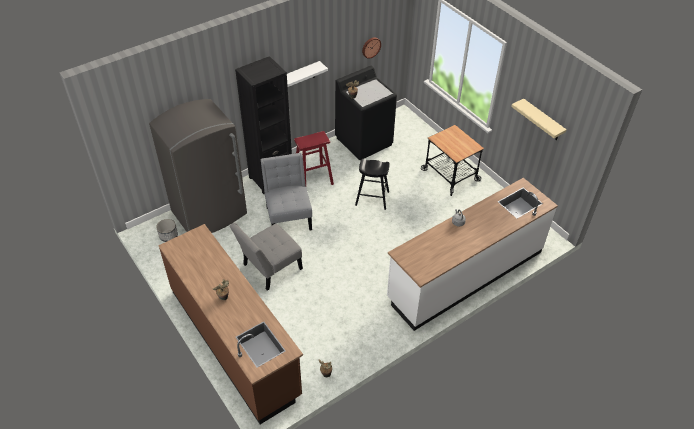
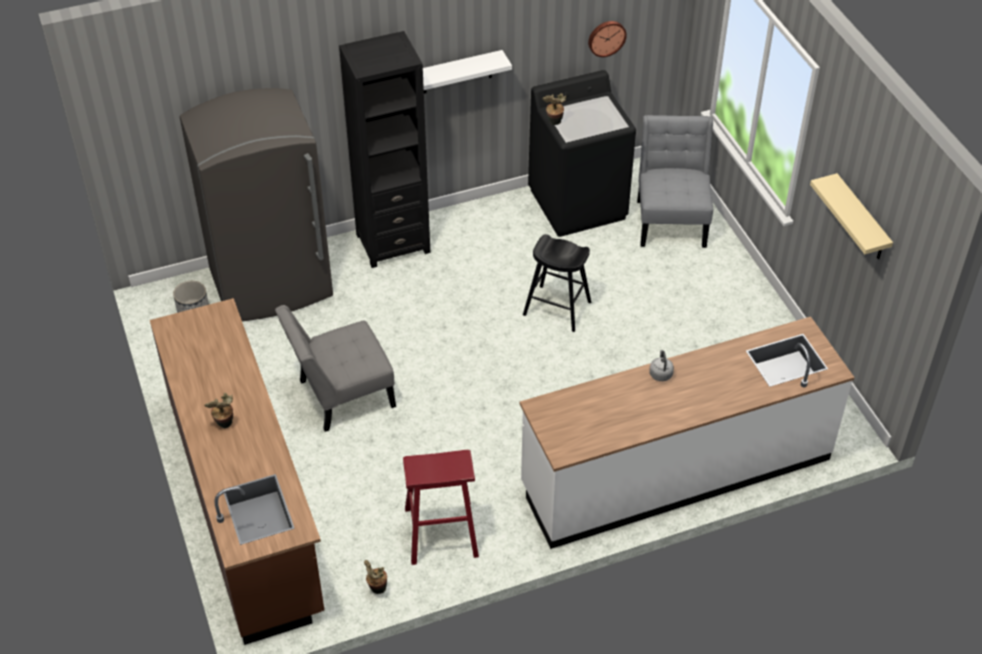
camera: 15 degrees right, 0 degrees up
grey chair [261,153,312,231] -> grey chair moved to [637,115,713,248]
red stool [294,131,334,185] -> red stool moved to [403,450,479,565]
cart [421,125,484,196] -> none

